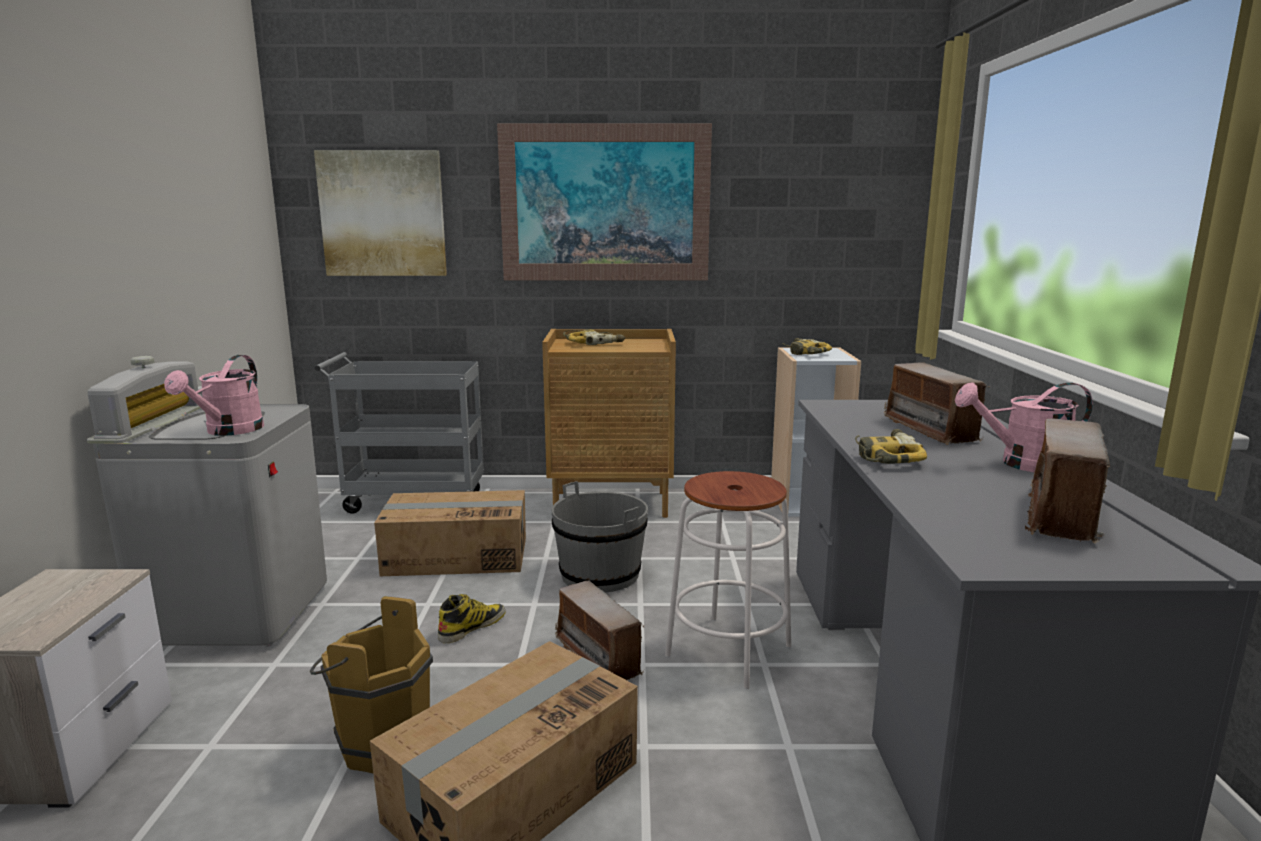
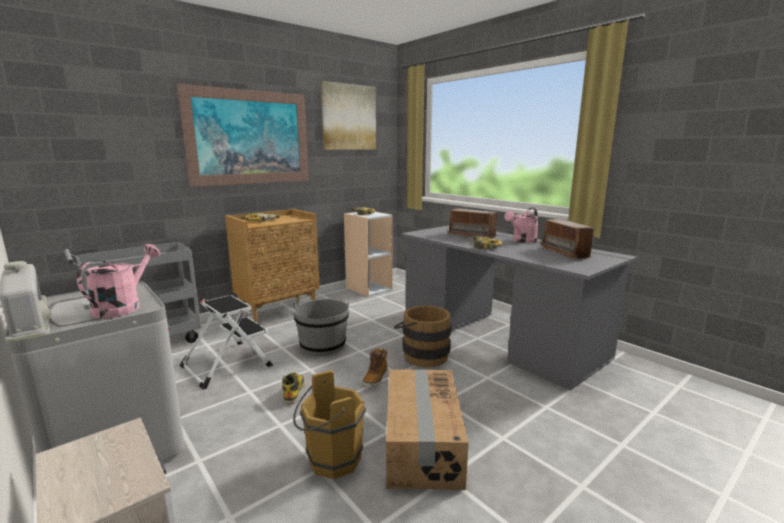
camera: 40 degrees left, 0 degrees up
pink watering can [164,355,264,436] -> pink watering can turned 135 degrees counterclockwise [77,244,160,319]
picture [314,150,447,276] -> picture moved to [321,81,376,150]
cardboard box [374,490,526,576] -> step ladder [180,295,273,390]
radio [555,581,644,680] -> boot [362,348,388,387]
white stool [665,471,791,689] -> brown bucket [394,306,452,367]

